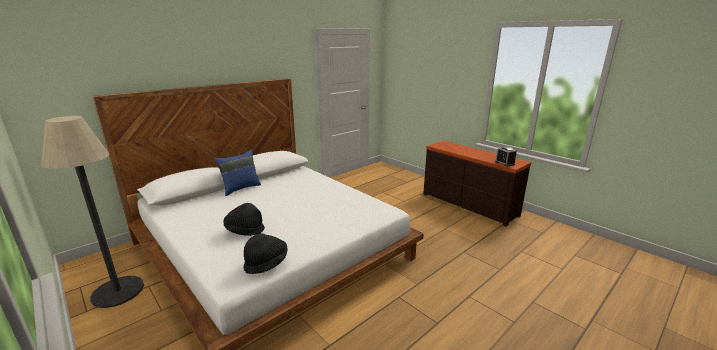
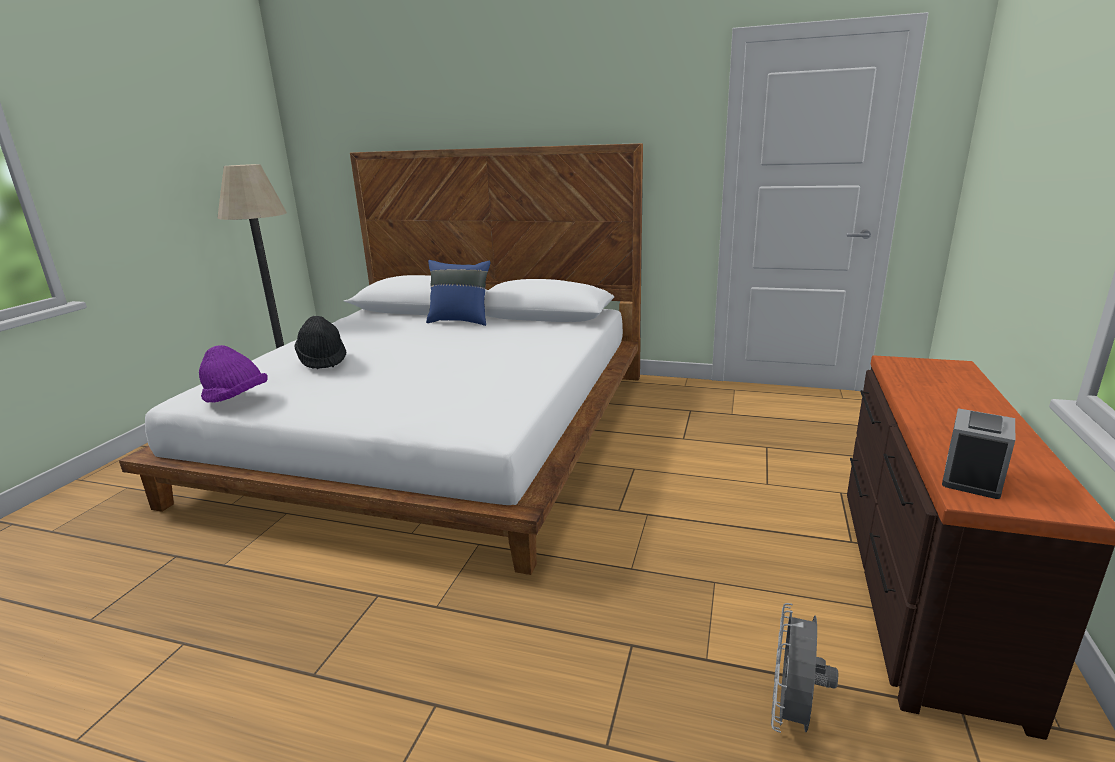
camera: 60 degrees right, 0 degrees up
black hat [243,233,288,274] -> purple hat [199,345,268,403]
none -> grey fan [771,603,838,733]

